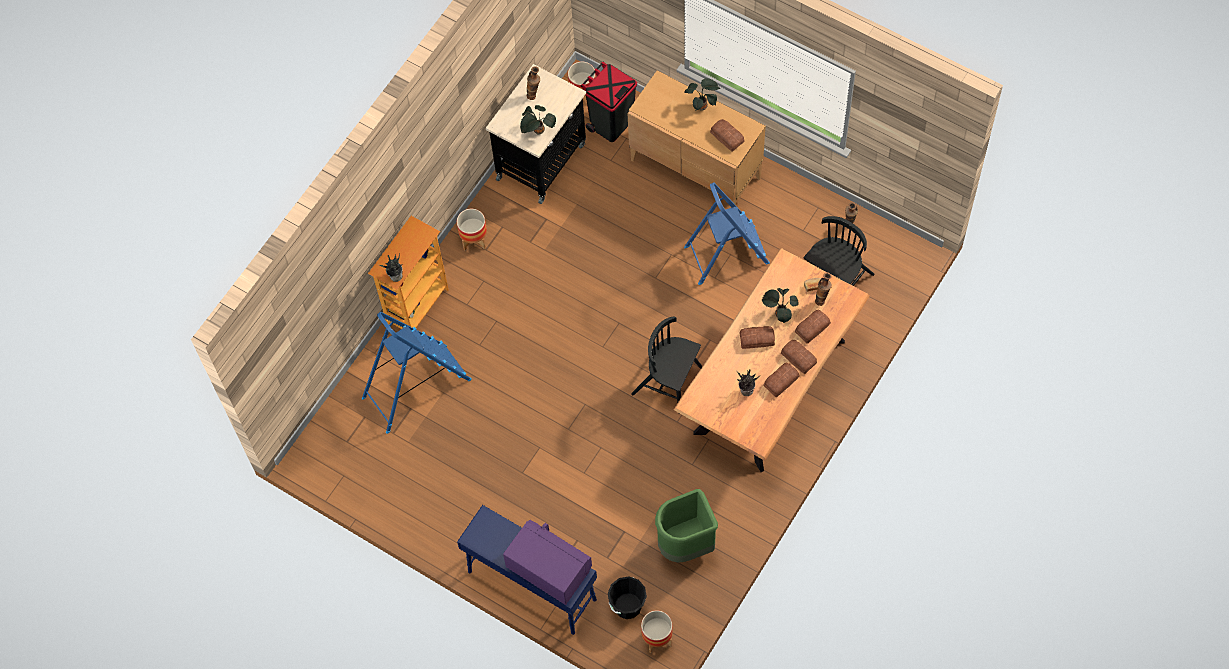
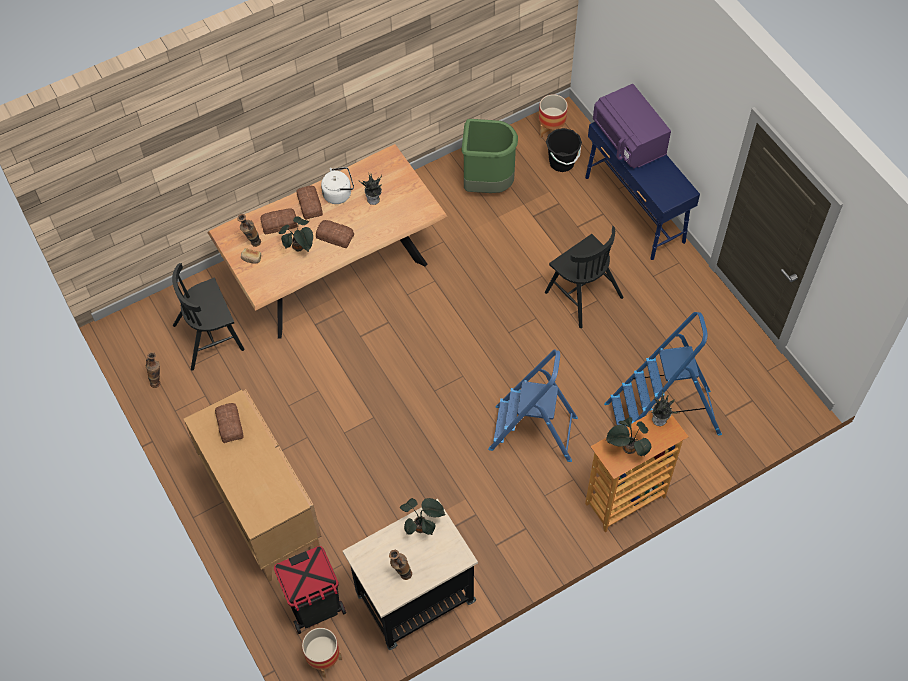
camera: 155 degrees left, 5 degrees down
planter [457,209,487,250] -> none
black chair [631,317,703,414] -> black chair moved to [545,226,624,328]
potted plant [684,78,721,111] -> potted plant moved to [606,417,651,456]
blue step ladder [684,182,770,285] -> blue step ladder moved to [488,349,578,462]
bread [763,363,800,397] -> white kettle [321,167,354,204]

